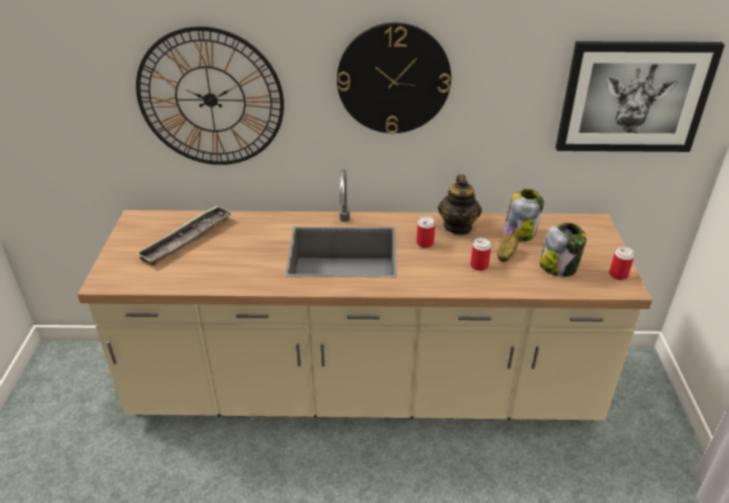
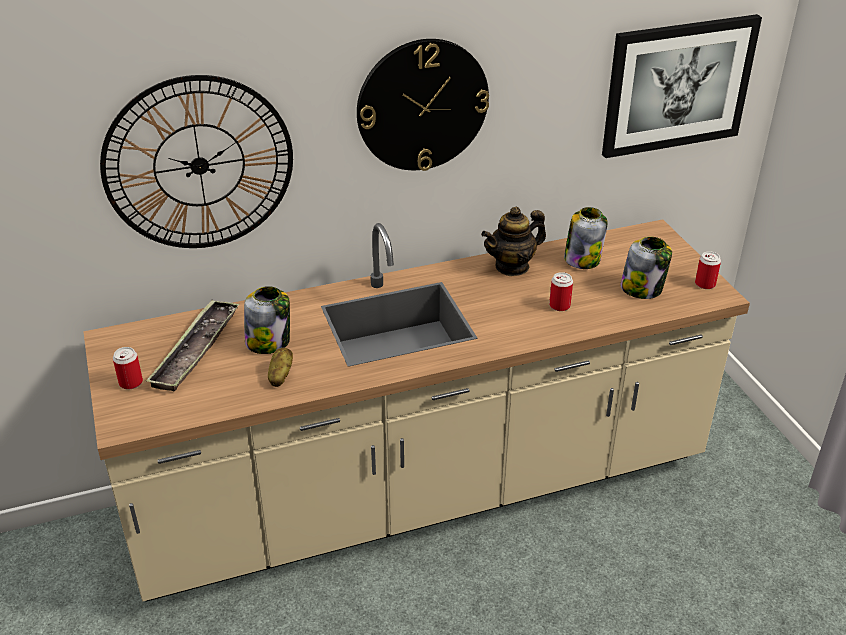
camera: 20 degrees left, 0 degrees up
can [416,216,435,248] -> can moved to [113,347,143,390]
teapot [438,174,482,235] -> teapot turned 75 degrees clockwise [481,207,546,276]
potato [497,234,519,262] -> potato moved to [268,348,293,387]
none -> jar [244,286,290,354]

